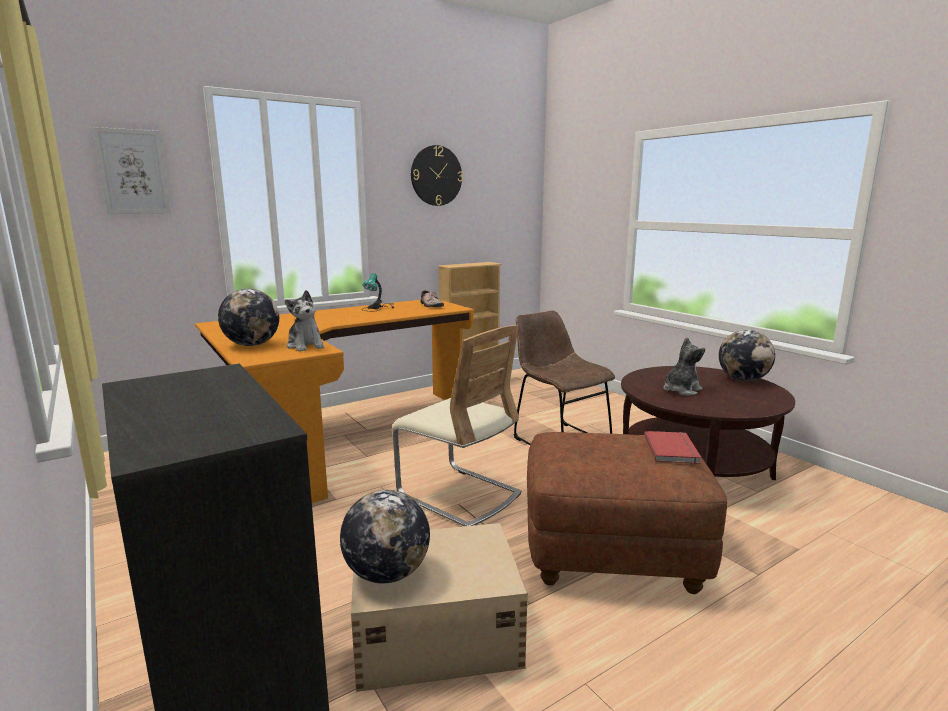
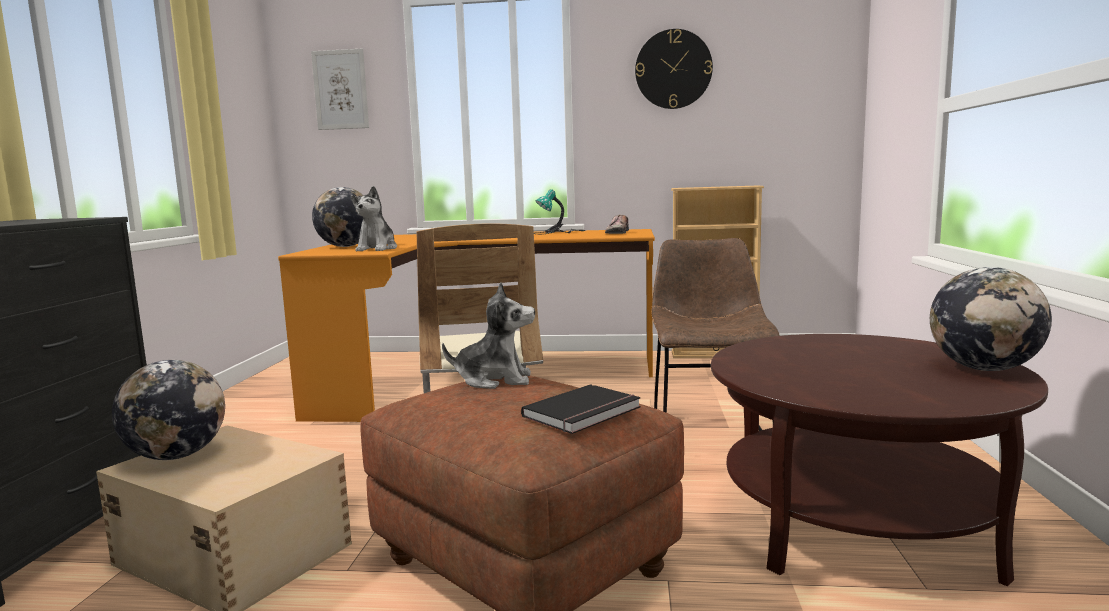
camera: 40 degrees right, 5 degrees down
red book [644,431,702,464] -> black book [521,384,641,434]
plush toy [663,337,705,396] -> plush toy moved to [442,282,535,389]

